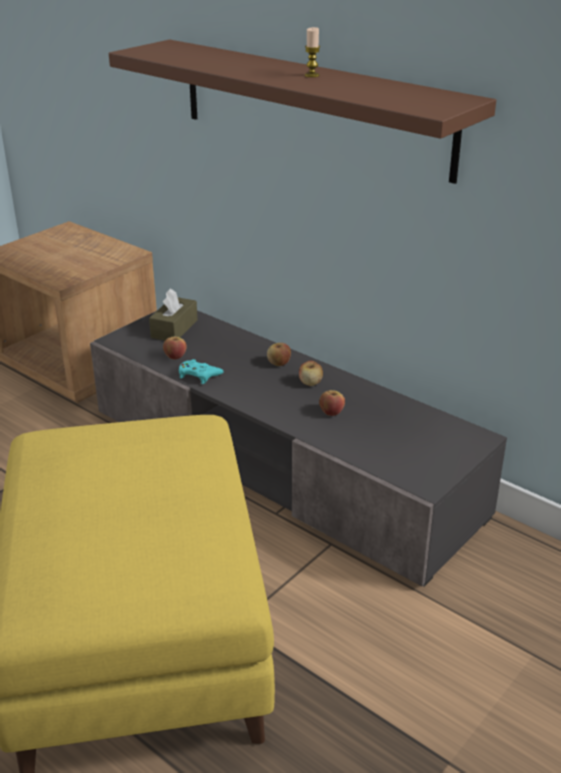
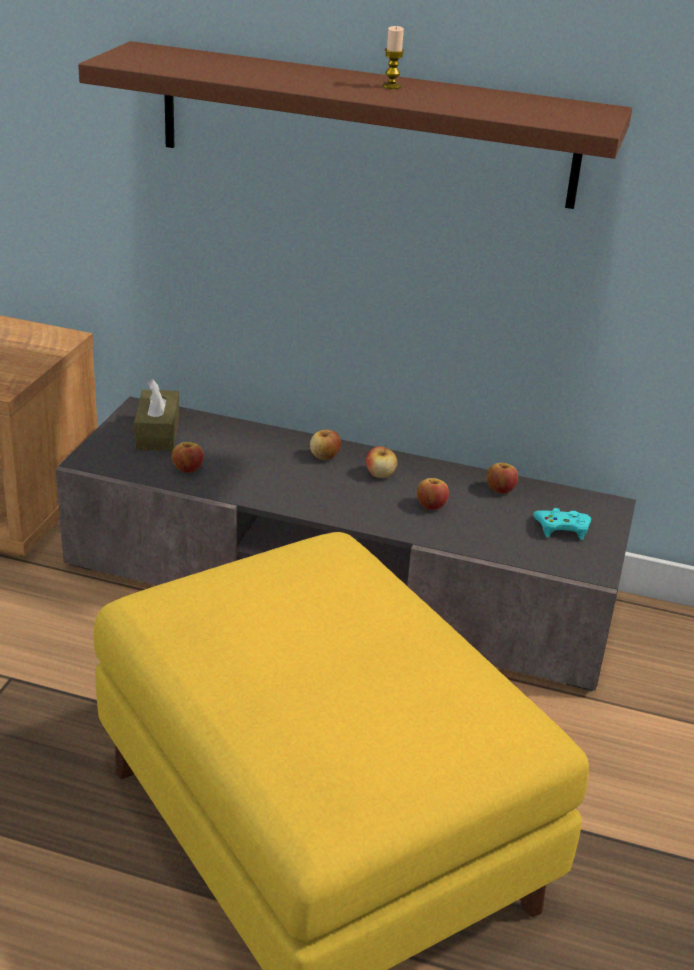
camera: 25 degrees left, 0 degrees up
turquoise game controller [179,359,224,384] -> turquoise game controller moved to [533,508,591,540]
none -> apple [486,463,518,494]

